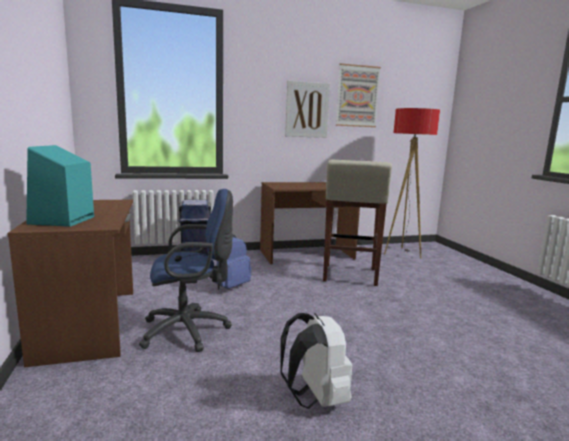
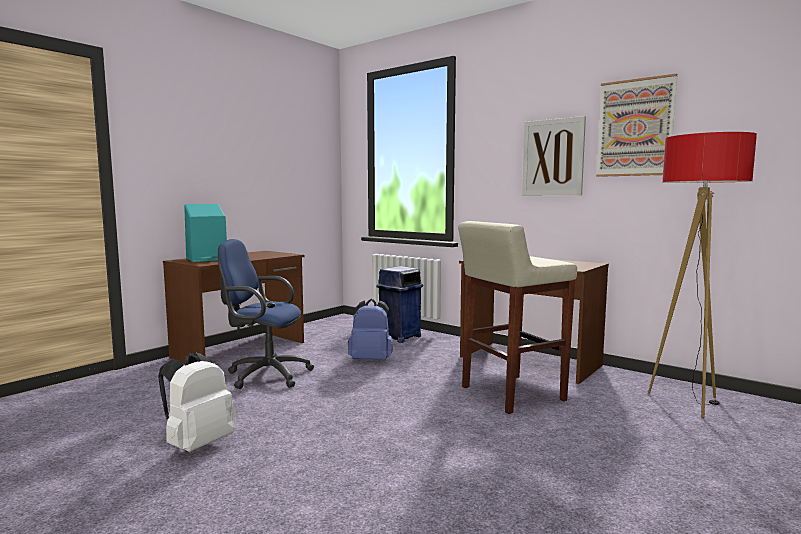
camera: 55 degrees right, 5 degrees down
blue office chair [139,189,233,352] -> blue office chair turned 150 degrees clockwise [218,239,314,389]

